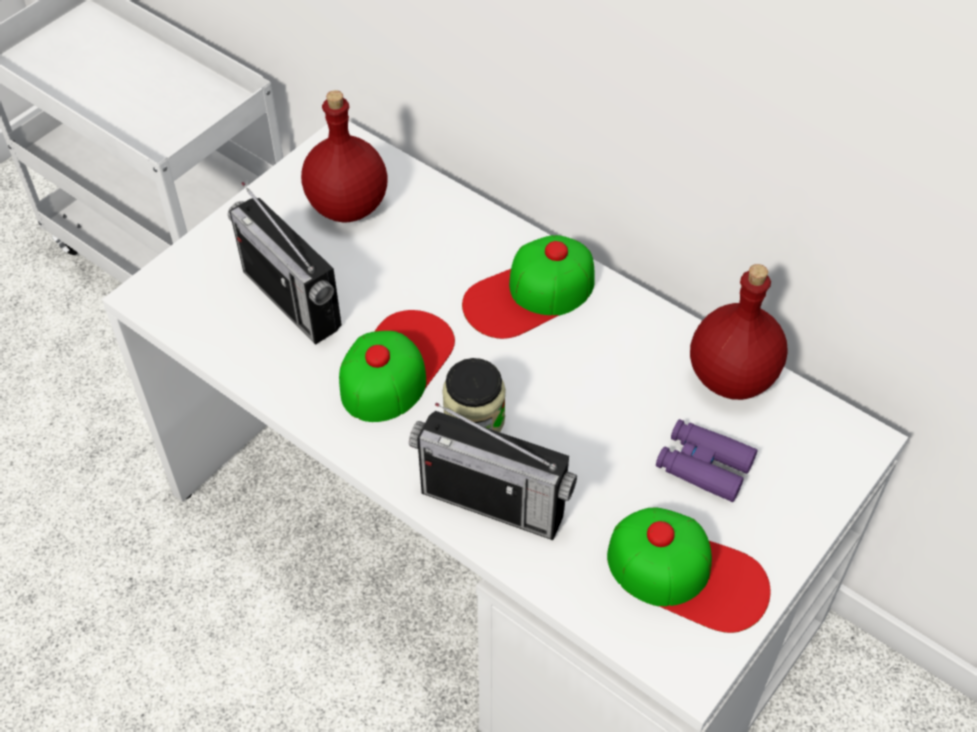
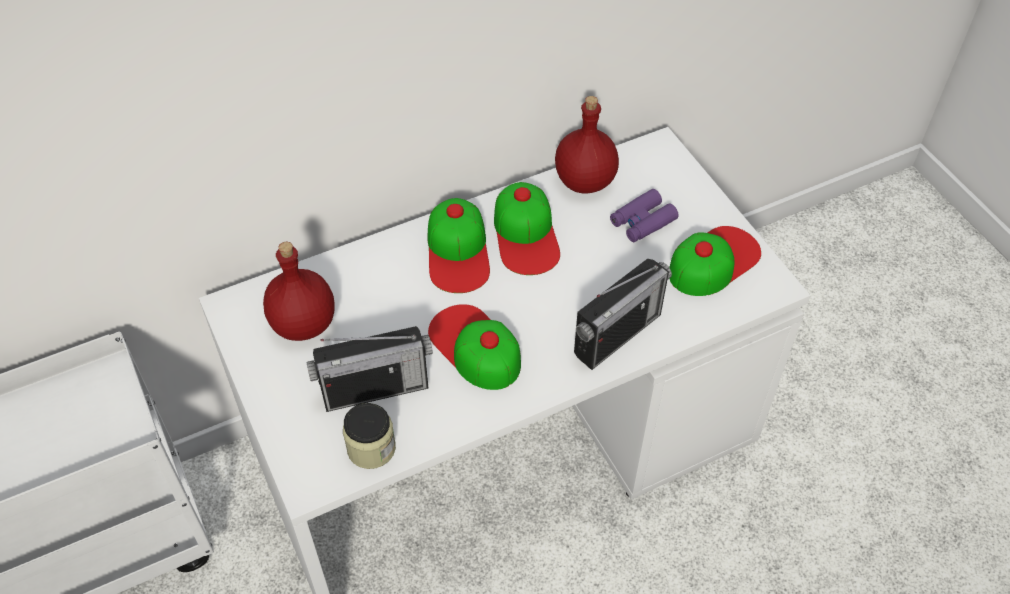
camera: 65 degrees left, 0 degrees up
jar [442,358,506,432] -> jar moved to [343,403,396,469]
none -> cap [494,182,560,275]

